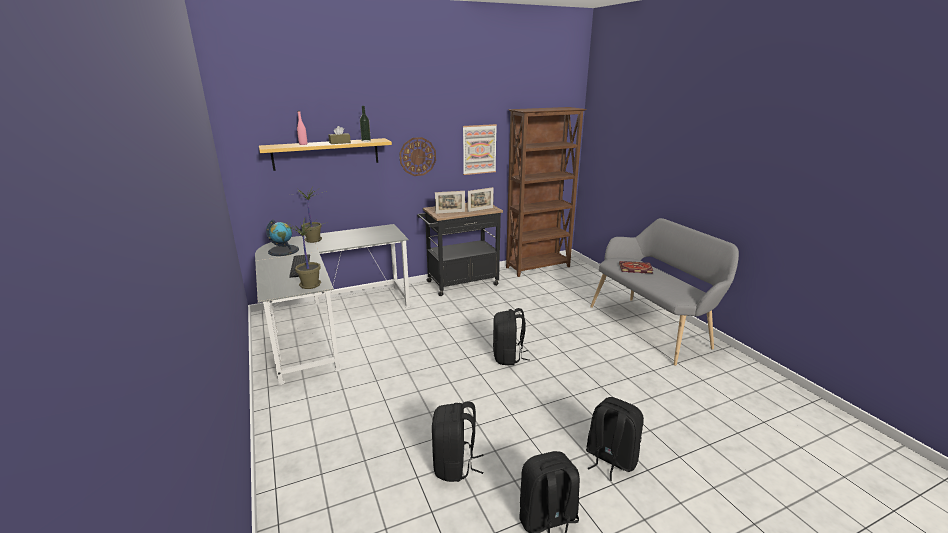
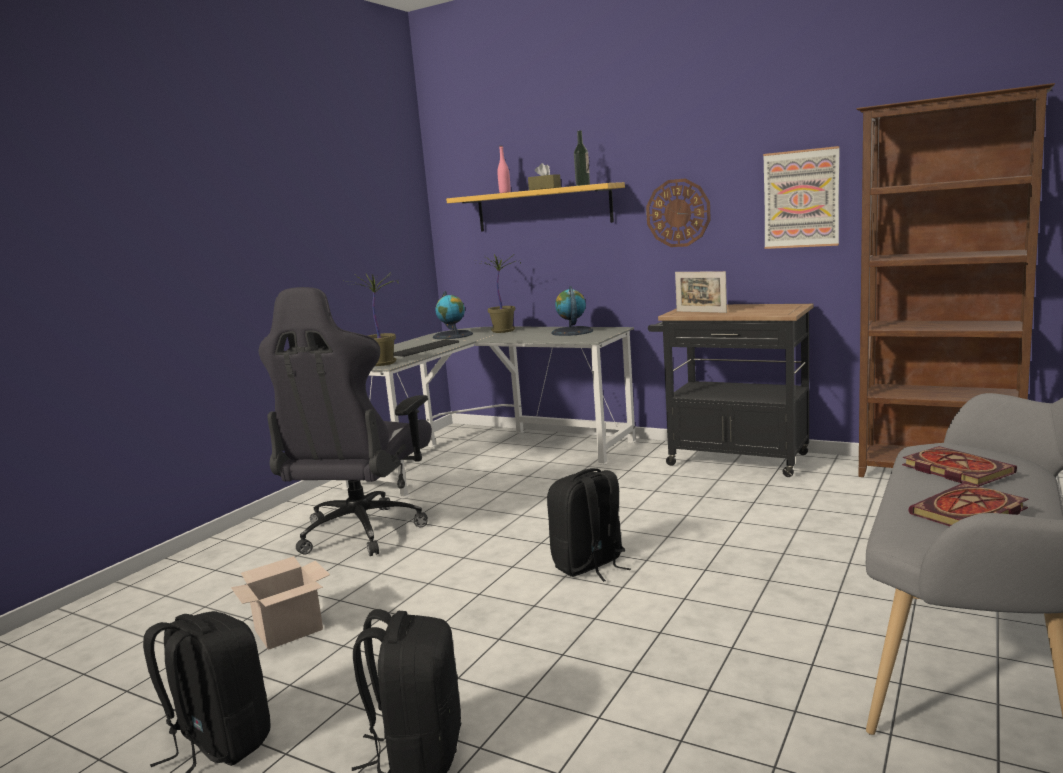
camera: 55 degrees right, 10 degrees down
black backpack [432,401,484,482] -> cardboard box [231,556,330,650]
picture frame [468,187,494,212] -> none
none -> black office chair [259,287,432,556]
none -> globe [551,286,593,336]
none -> book [909,483,1028,526]

